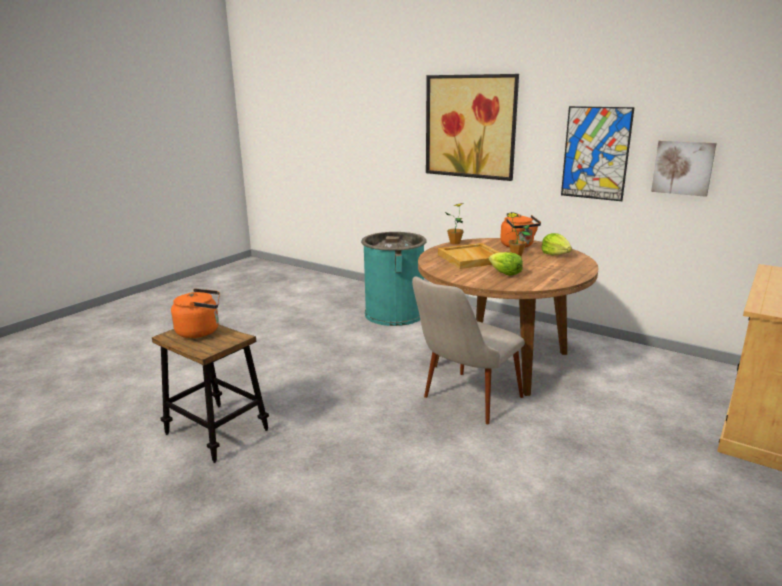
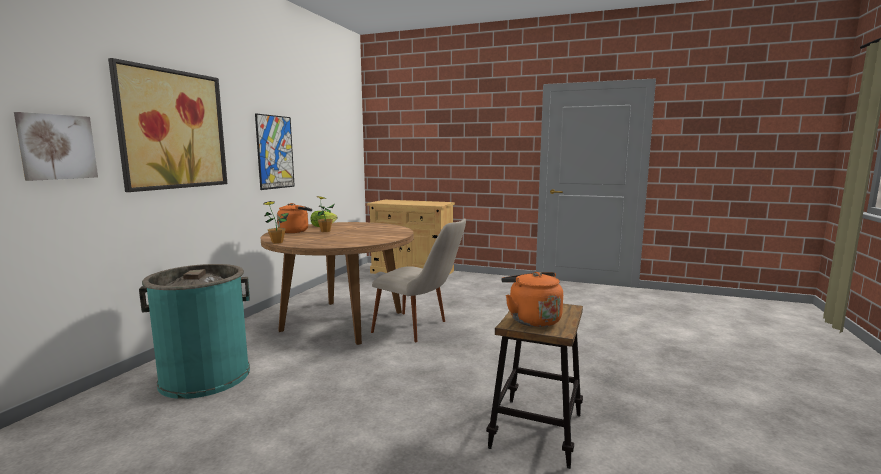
camera: 105 degrees left, 10 degrees down
beige tray [438,243,499,269] -> none
lettuce [489,252,523,276] -> none
picture [651,140,717,197] -> picture moved to [14,112,98,181]

